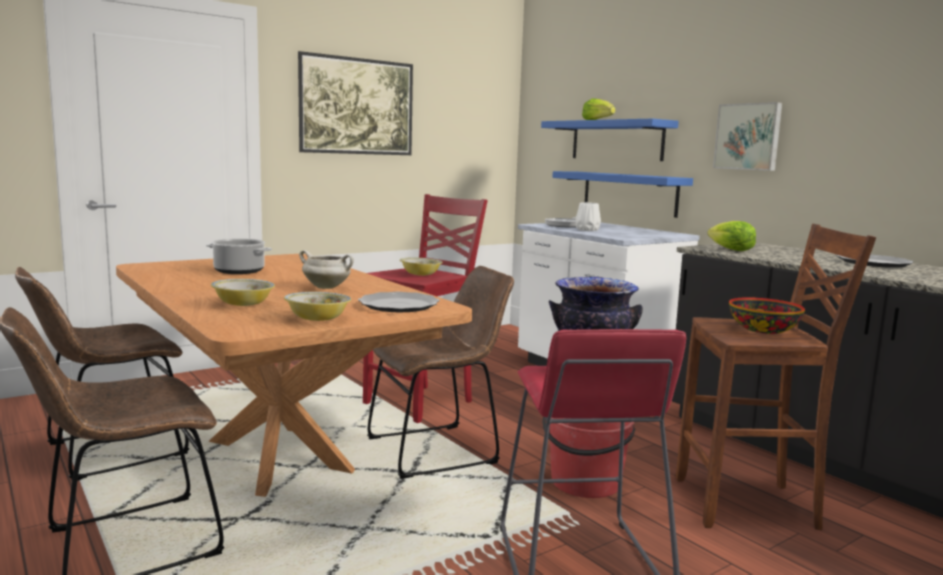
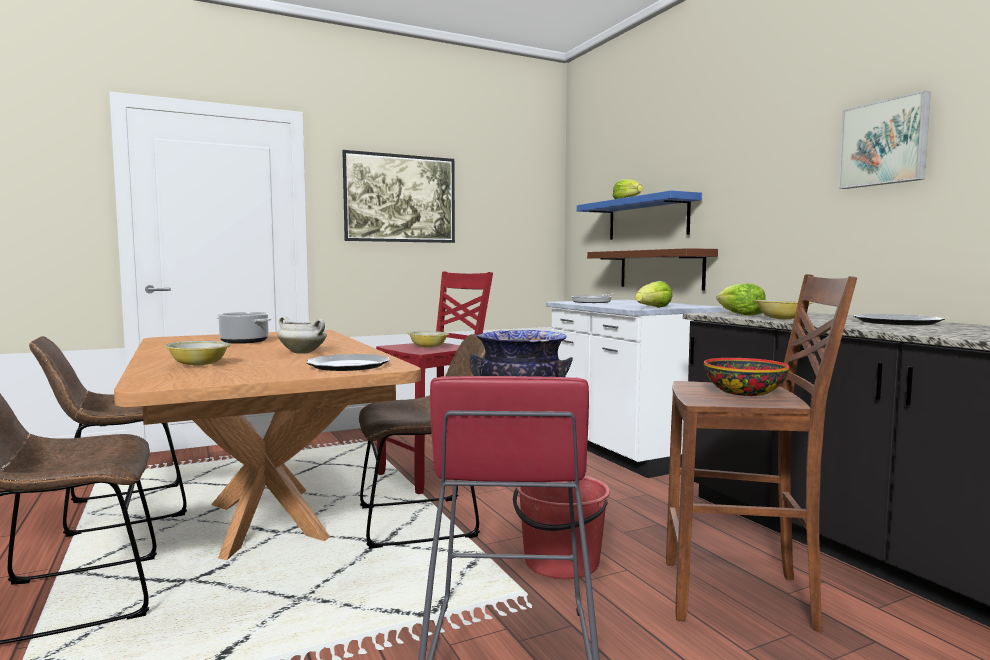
camera: 10 degrees right, 5 degrees down
bowl [284,292,351,321] -> bowl moved to [755,300,813,319]
blue shelf [552,171,693,218] -> brown shelf [587,248,718,290]
white vase [575,202,601,231] -> none
picture [713,102,782,171] -> picture moved to [838,91,931,189]
none -> lettuce [635,281,673,308]

